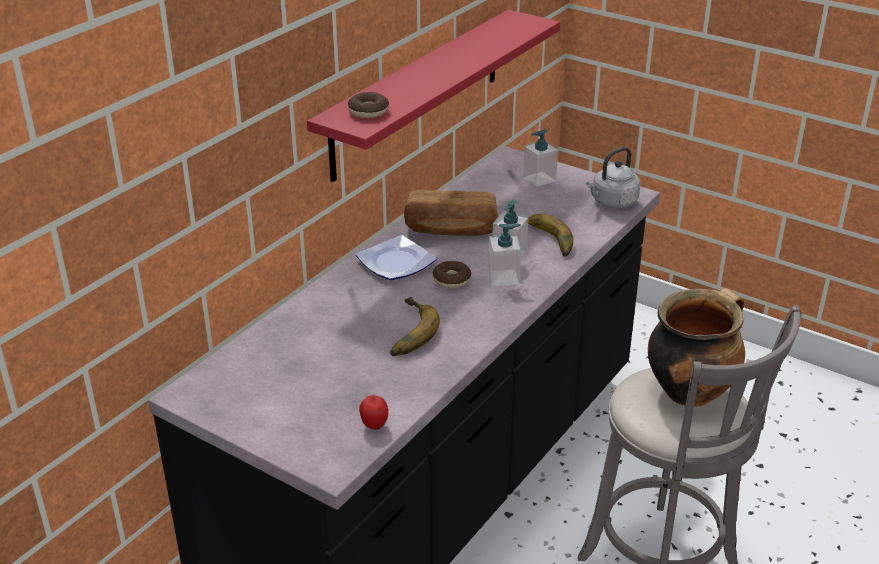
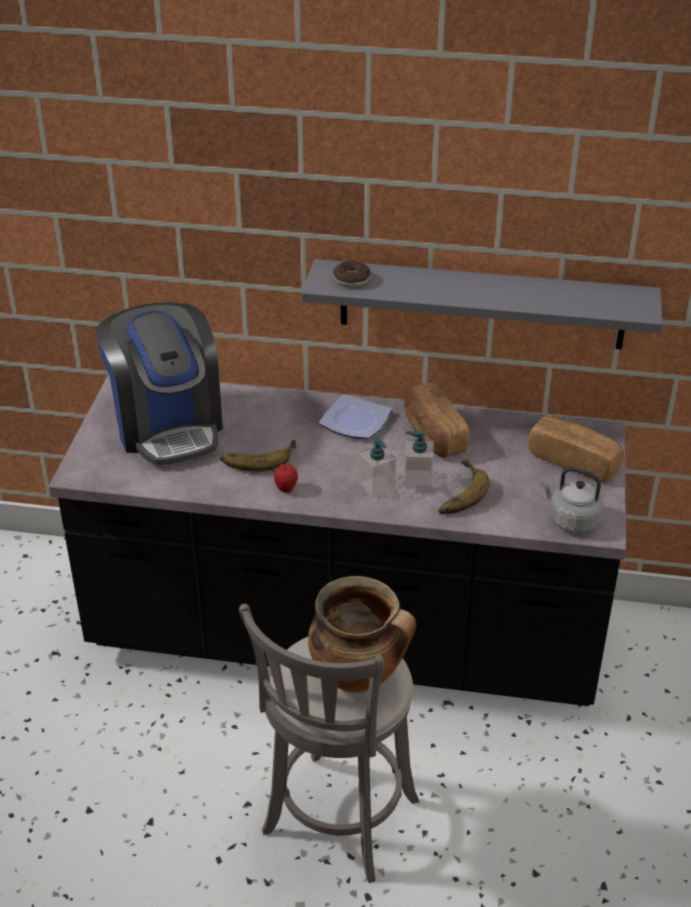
camera: 65 degrees right, 5 degrees up
red shelf [307,10,561,182] -> grey shelf [302,259,663,350]
apple [359,395,388,430] -> apple moved to [274,464,298,493]
donut [433,261,471,289] -> none
soap dispenser [523,129,558,187] -> bread [528,416,624,482]
none -> coffee machine [96,303,223,465]

